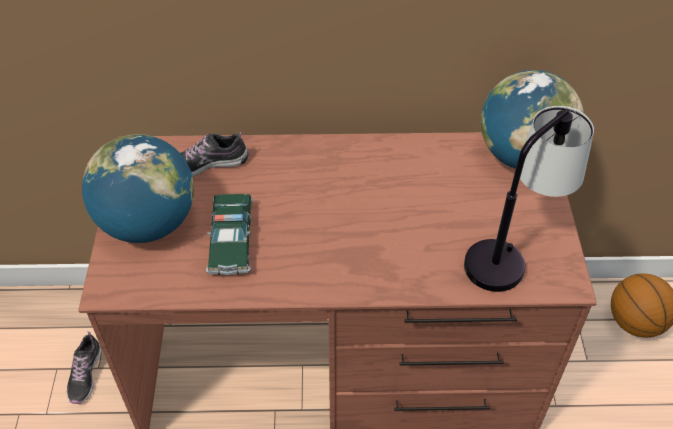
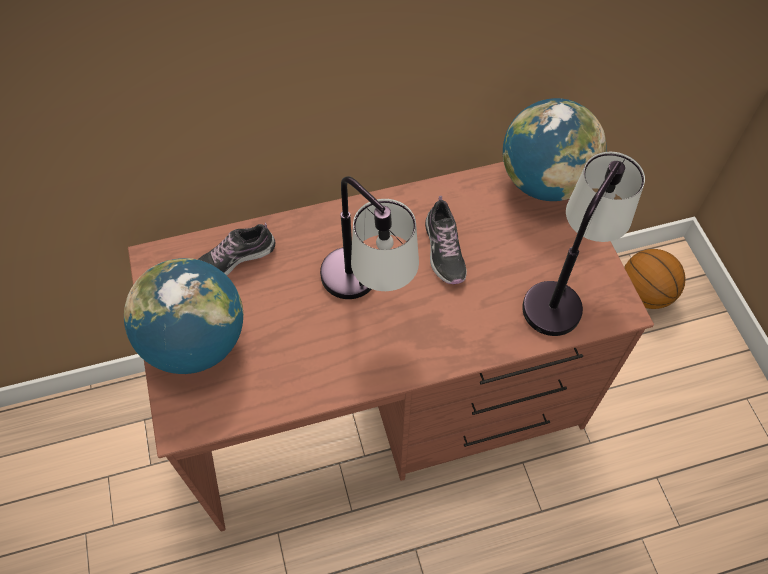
camera: 15 degrees left, 10 degrees up
shoe [67,331,102,404] -> shoe moved to [425,196,467,284]
toy car [206,194,253,275] -> none
none -> table lamp [320,176,419,299]

